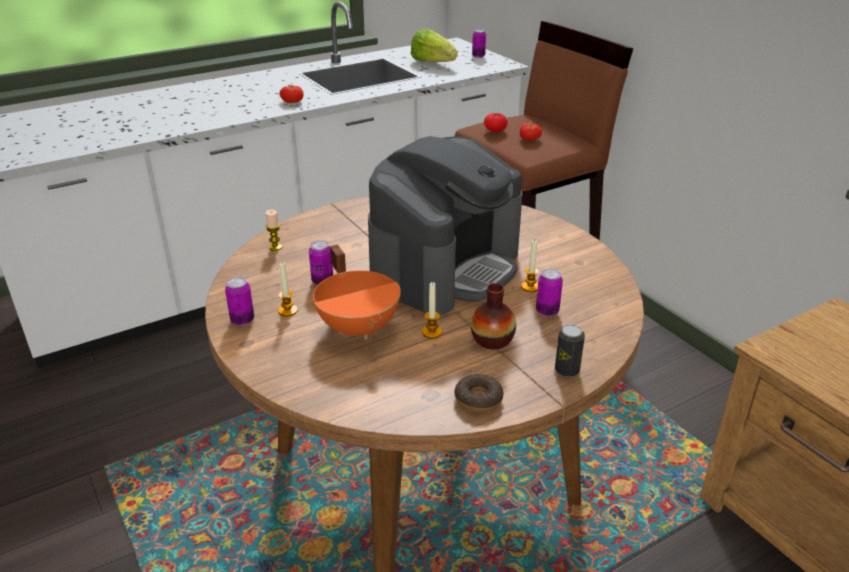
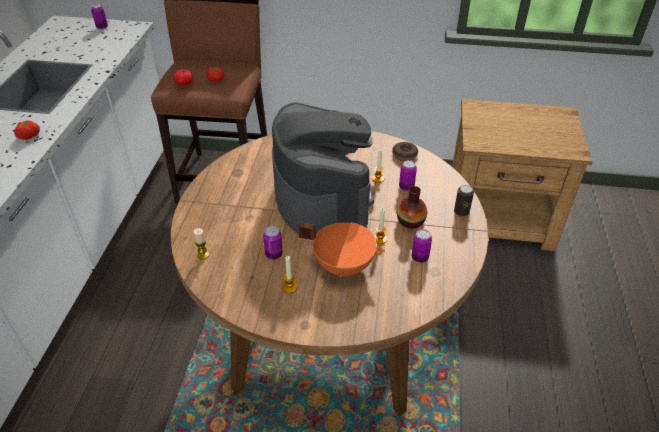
camera: 50 degrees left, 10 degrees up
can [225,277,254,326] -> can moved to [412,229,432,263]
lettuce [411,29,458,62] -> none
donut [455,374,503,413] -> donut moved to [392,142,418,161]

